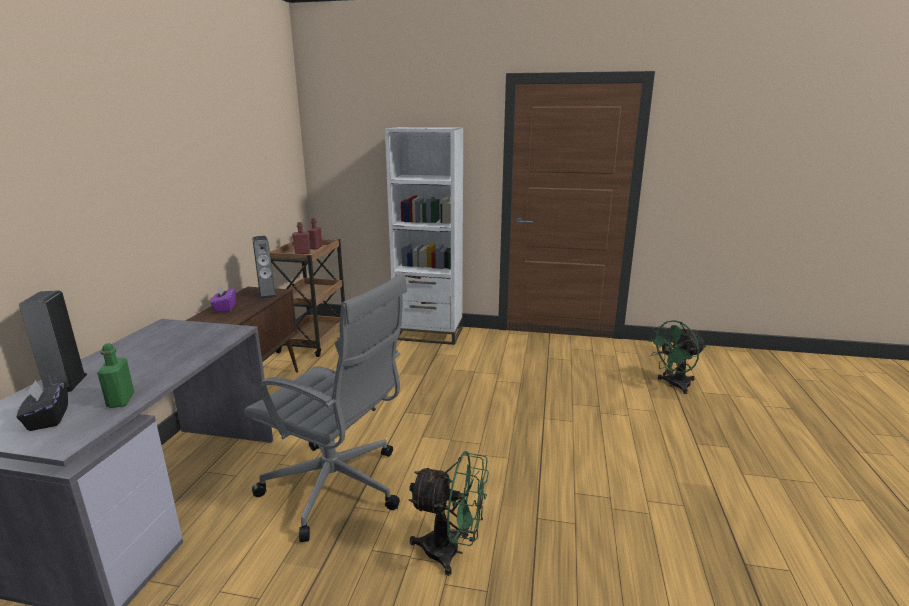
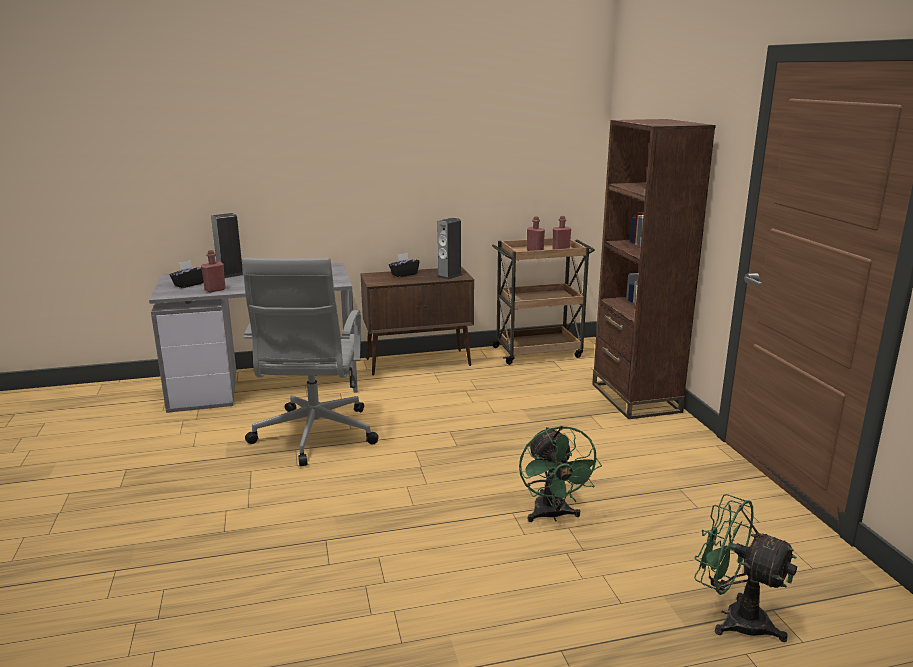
camera: 65 degrees right, 0 degrees up
green bottle [97,343,134,408] -> red bottle [201,250,226,293]
purple tissue box [210,285,236,313] -> black tissue box [389,253,420,277]
white bookcase [385,127,464,345] -> brown bookcase [592,119,716,419]
green fan [409,451,489,576] -> green fan moved to [519,426,602,522]

